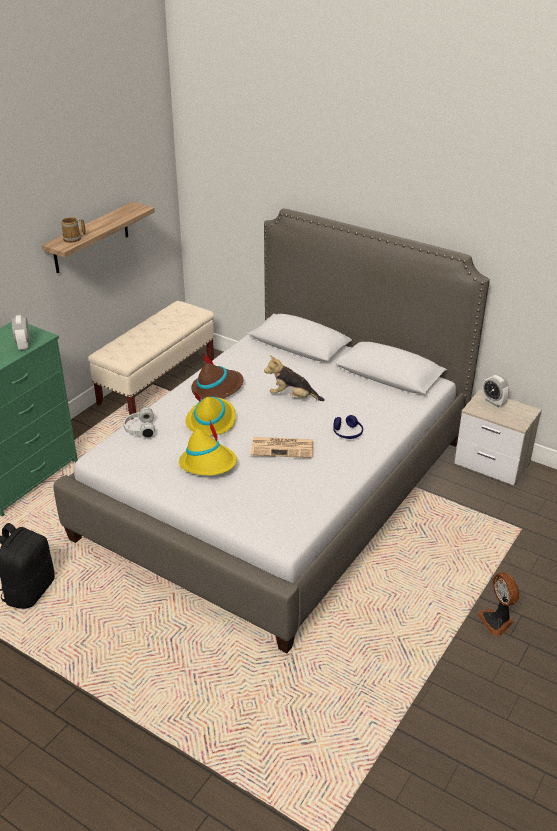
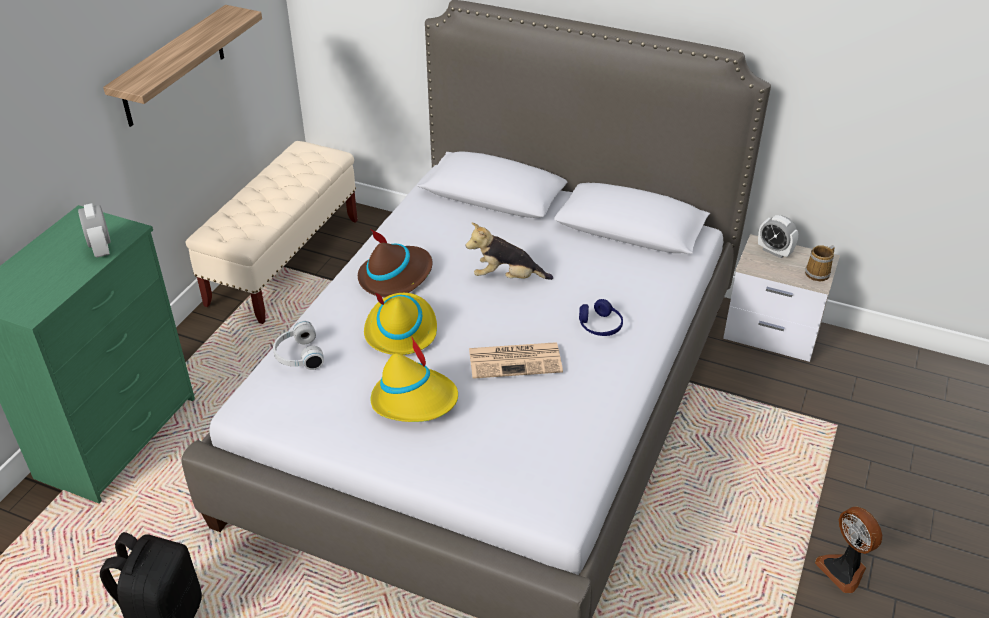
camera: 10 degrees left, 5 degrees up
mug [61,217,85,243] -> mug moved to [805,245,835,281]

